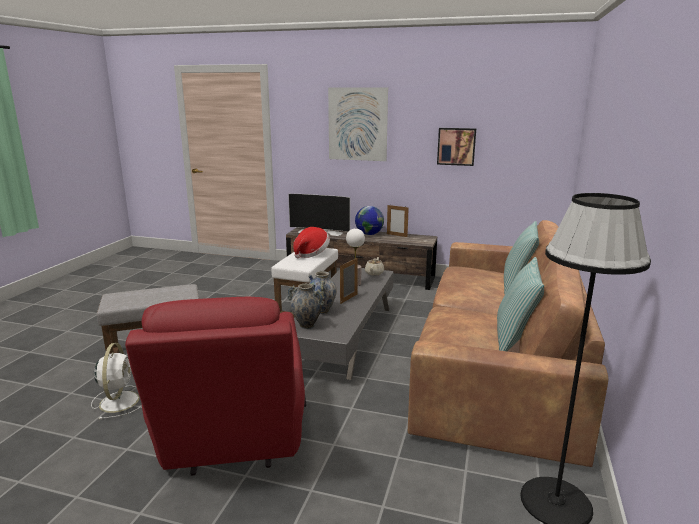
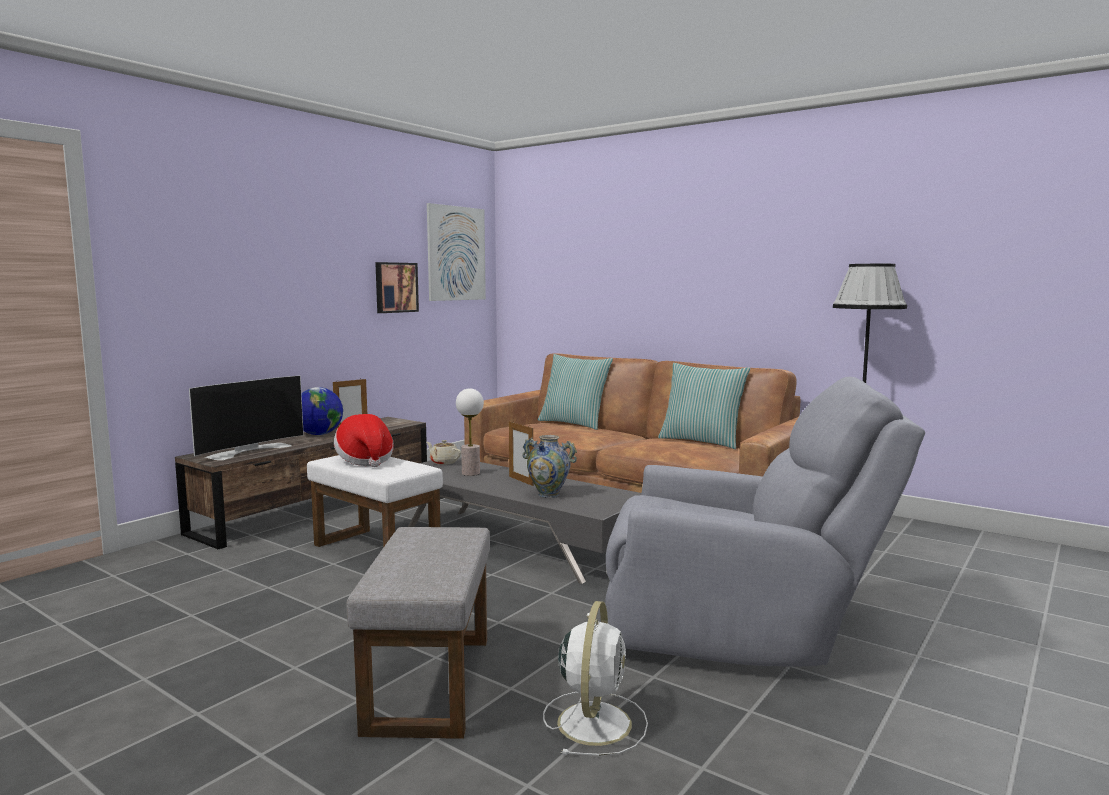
camera: 70 degrees left, 10 degrees down
white fan [91,343,142,420] -> white fan turned 90 degrees clockwise [543,601,648,756]
red armchair [125,297,306,475] -> grey armchair [605,377,925,667]
vase [287,283,325,329] -> none
picture [328,87,388,161] -> picture moved to [427,203,486,301]

